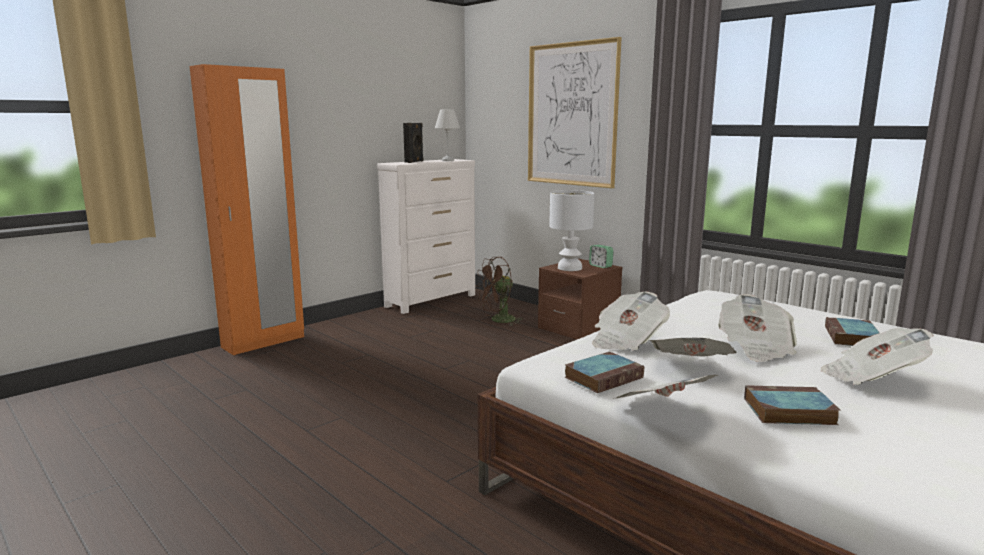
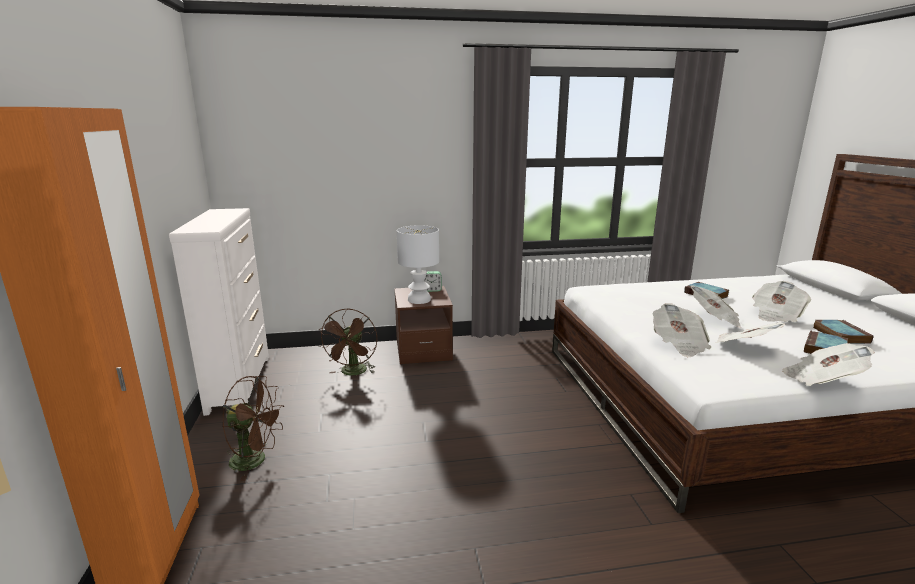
camera: 55 degrees left, 5 degrees up
black speaker [403,123,423,163] -> none
white table lamp [435,109,460,161] -> none
picture [528,37,622,188] -> none
book [564,352,644,393] -> book moved to [813,320,874,344]
none -> brown fan [223,376,284,482]

